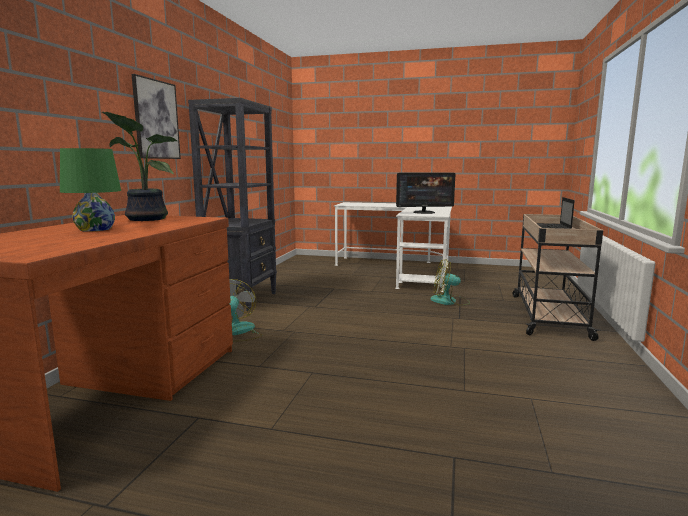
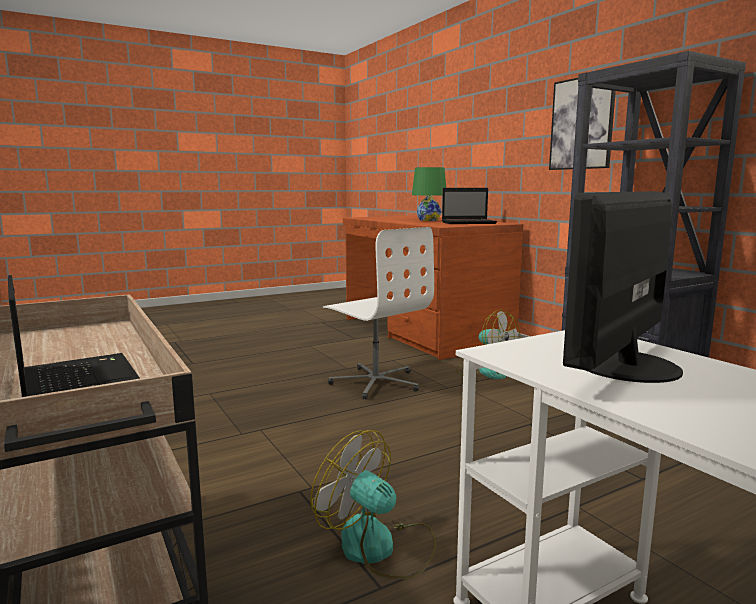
camera: 135 degrees right, 0 degrees up
potted plant [102,112,177,221] -> laptop [442,188,497,224]
fan [431,259,470,306] -> fan turned 105 degrees counterclockwise [310,430,437,580]
none -> white office chair [323,227,434,400]

